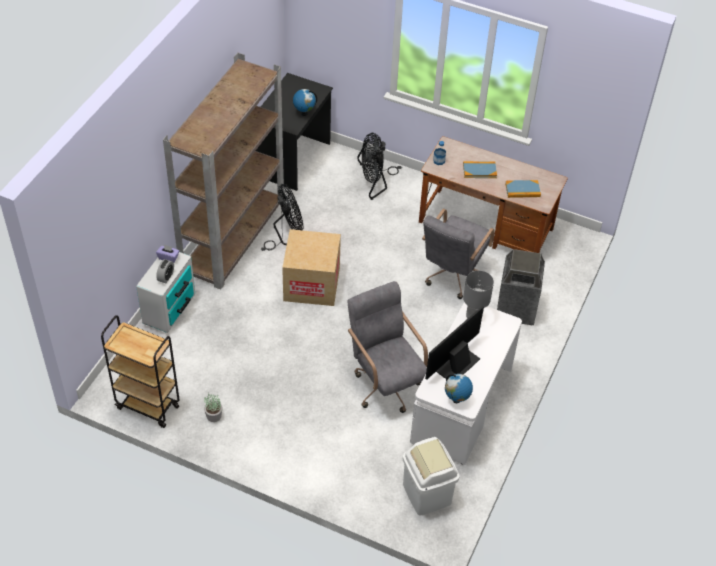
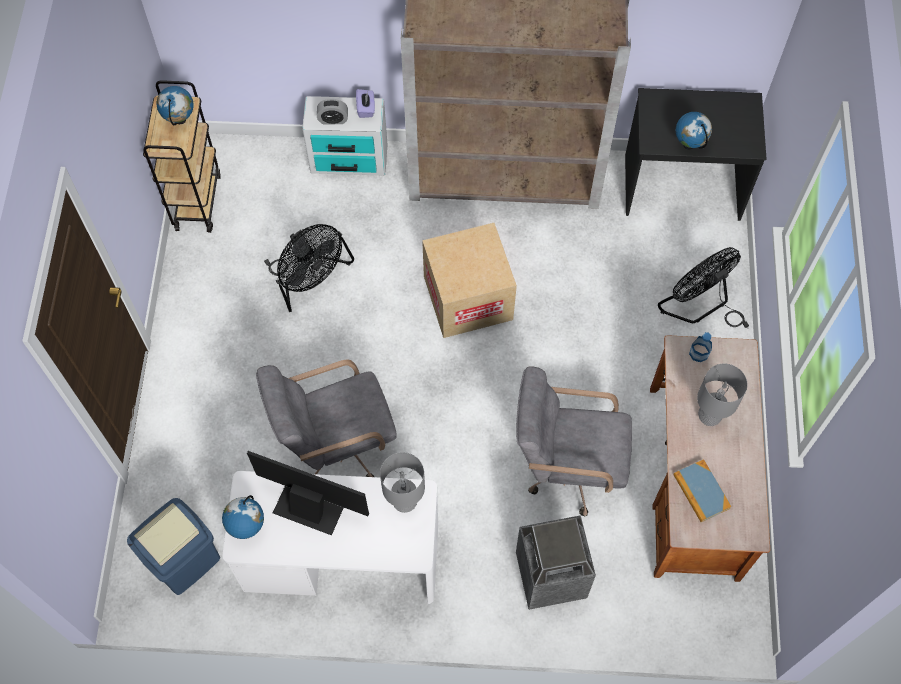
camera: 70 degrees right, 15 degrees up
potted plant [204,394,223,422] -> none
black fan [261,184,303,251] -> black fan moved to [264,224,354,312]
grey office chair [348,281,428,413] -> grey office chair turned 150 degrees counterclockwise [256,360,397,477]
white trash can [403,437,459,516] -> blue trash can [127,498,220,595]
book [463,161,497,178] -> grey table lamp [697,364,747,426]
none -> globe [157,86,194,125]

